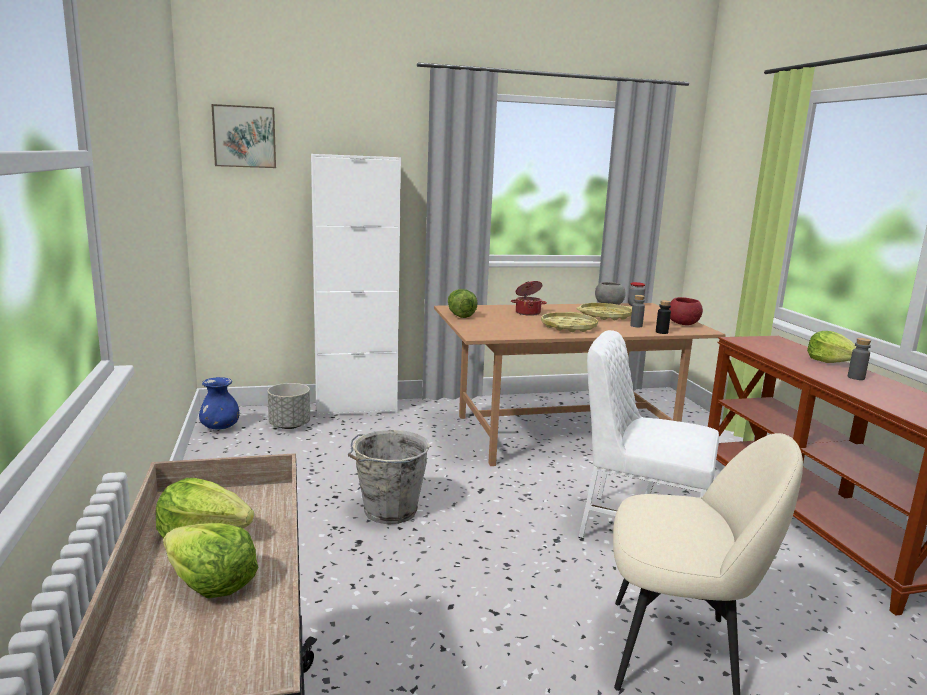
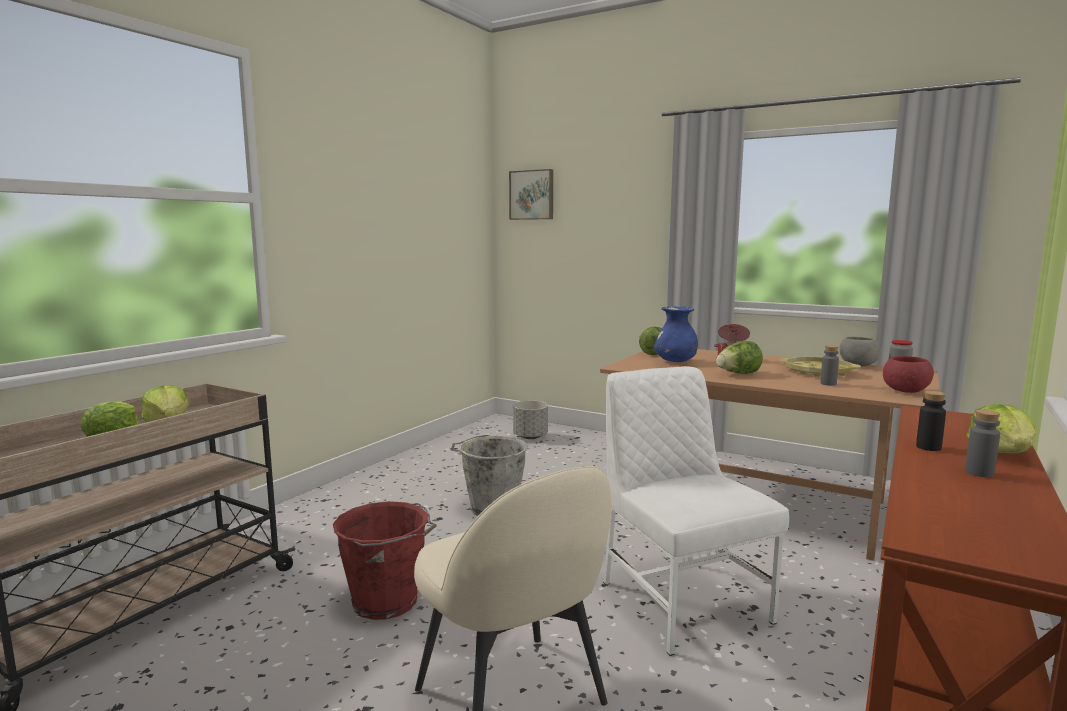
camera: 45 degrees right, 5 degrees down
blue vase [199,377,239,430] -> blue vase moved to [654,306,698,362]
white cabinet [311,154,401,417] -> none
yellow tray [541,312,598,332] -> lettuce [716,341,763,374]
black bottle [656,300,671,334] -> black bottle moved to [916,391,946,451]
none -> red bucket [333,501,437,620]

